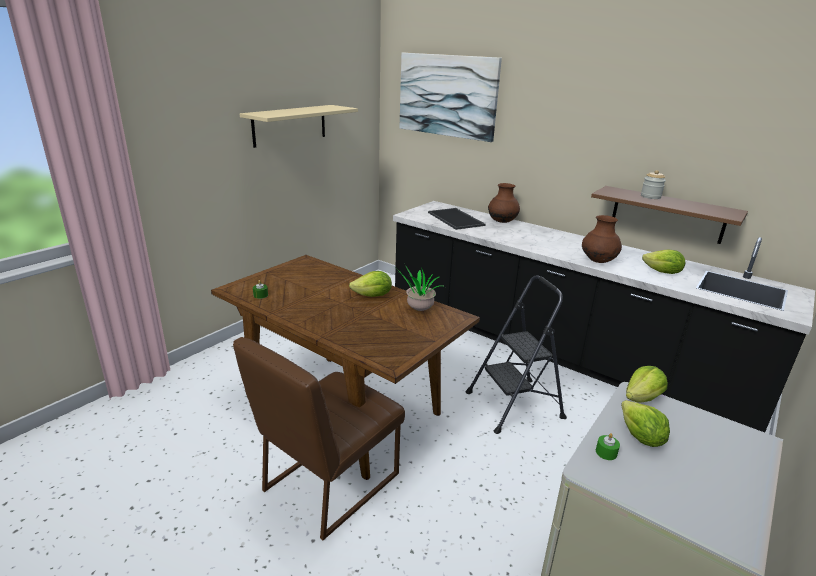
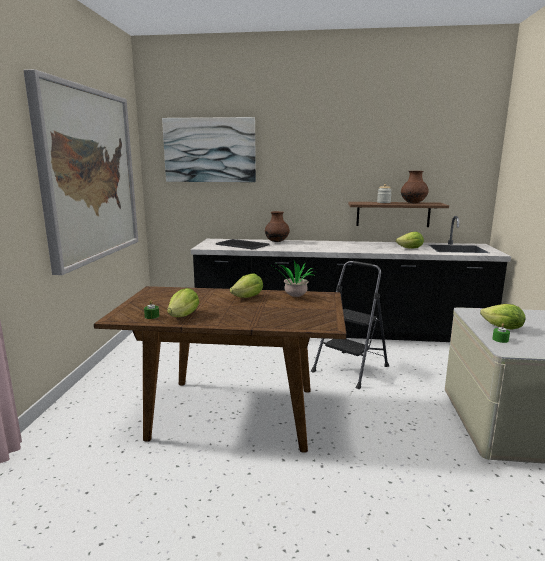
camera: 30 degrees left, 10 degrees down
brown chair [233,337,405,540] -> none
beige shelf [240,105,358,148] -> picture [23,69,138,275]
brown vase [582,215,622,263] -> brown vase moved to [401,171,429,204]
lettuce [626,366,668,403] -> lettuce moved to [167,288,199,317]

